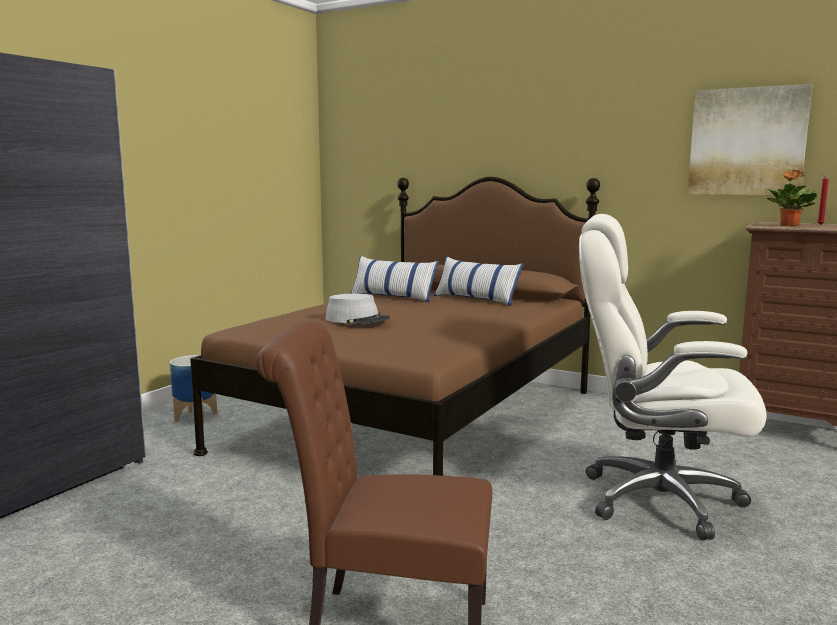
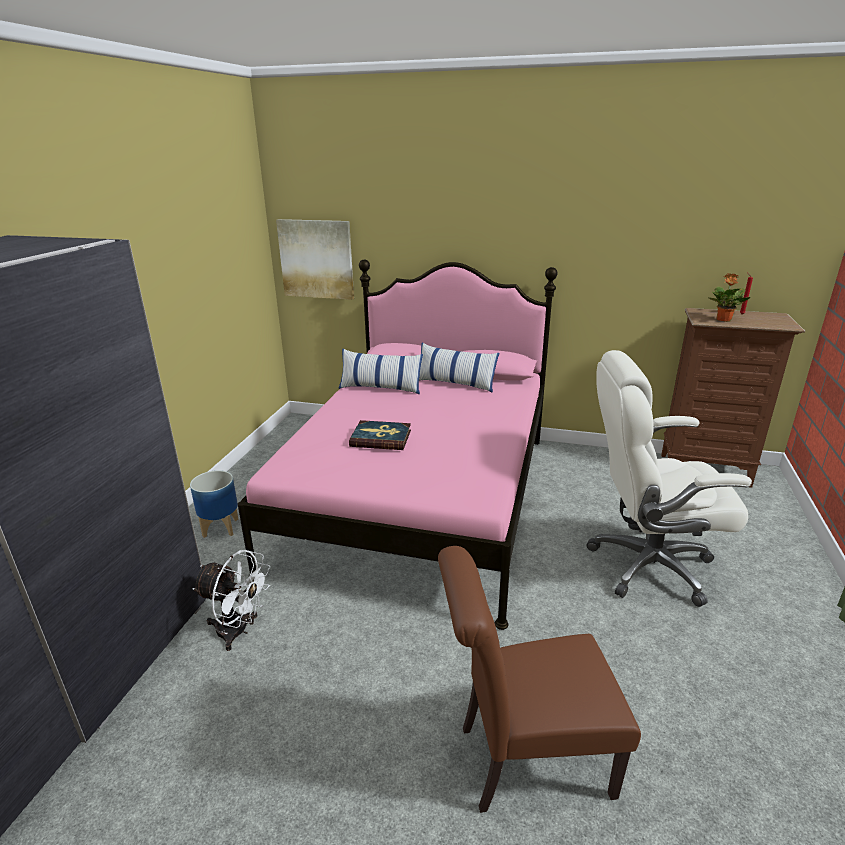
camera: 15 degrees left, 15 degrees up
brown bed [190,177,600,476] -> pink bed [238,260,557,630]
grey hat [326,294,391,325] -> book [349,420,411,450]
picture [688,84,812,195] -> picture moved to [276,219,354,300]
none -> white fan [192,550,270,651]

